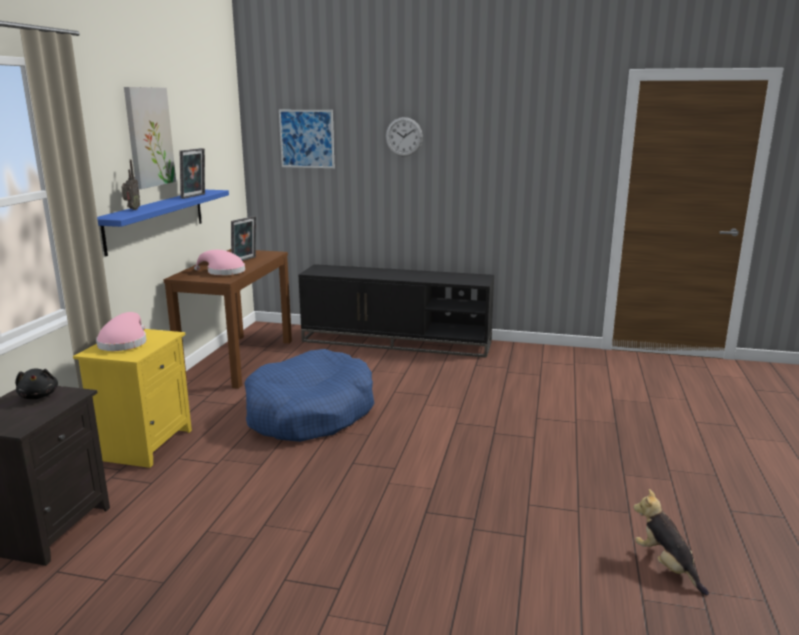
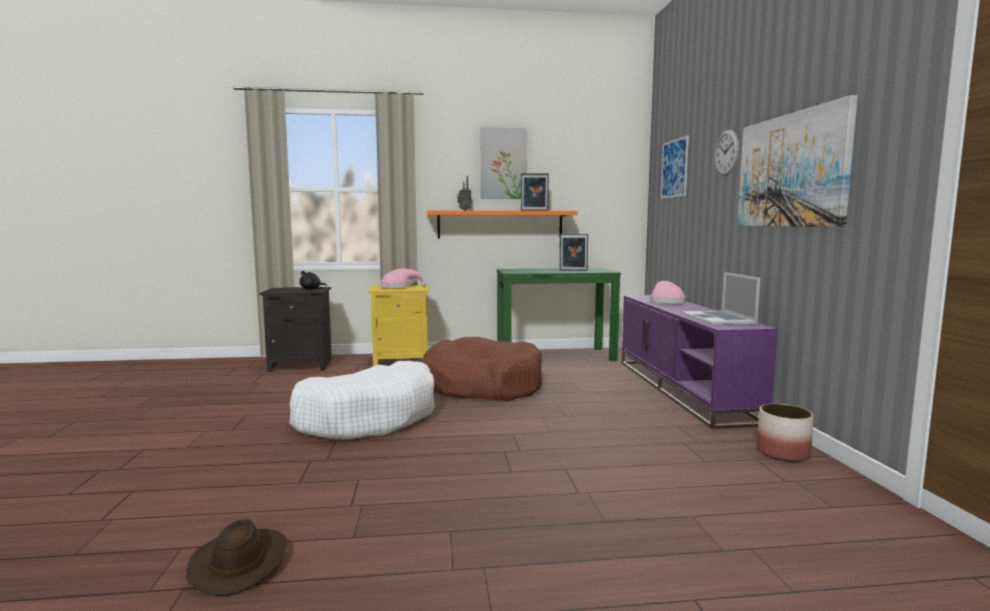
camera: 70 degrees right, 10 degrees down
blue shelf [97,190,229,257] -> orange shelf [427,211,577,238]
brown console table [163,249,292,389] -> green console table [497,268,621,361]
pink hat [194,250,245,275] -> pink hat moved to [650,281,686,303]
blue dog bed [245,349,374,442] -> brown dog bed [422,337,542,401]
black tv stand [299,264,494,358] -> purple tv stand [622,295,777,429]
plush toy [633,489,709,595] -> brown hat [186,519,286,596]
none -> white dog bed [289,361,434,440]
none -> laptop [681,272,760,325]
none -> picture [737,95,858,227]
none -> planter [756,404,814,462]

